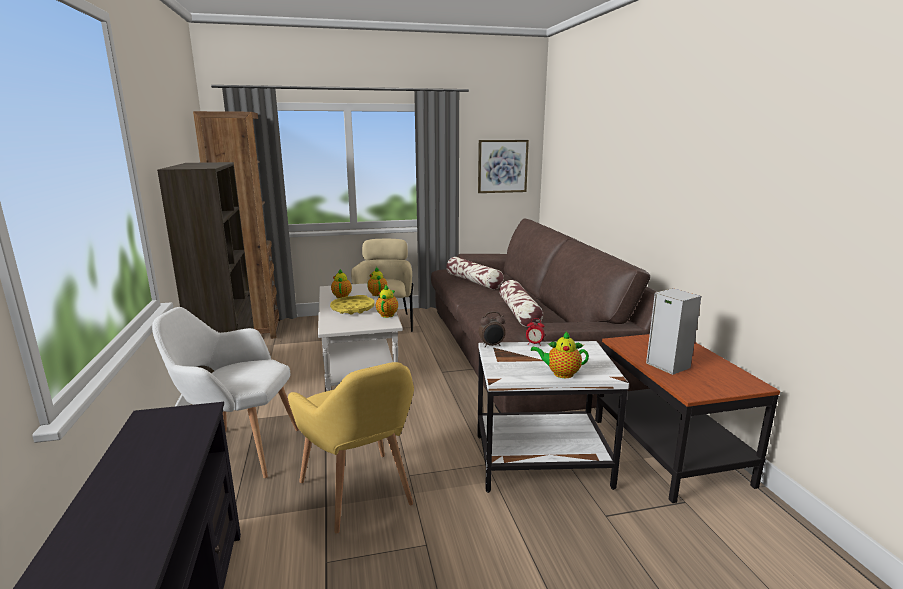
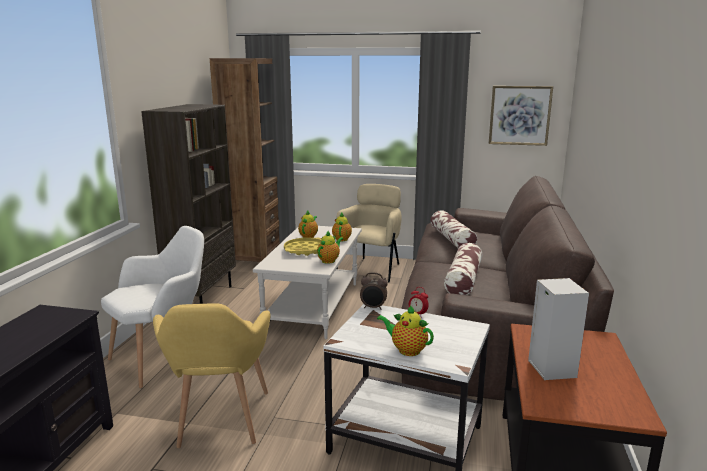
camera: 25 degrees right, 0 degrees up
white armchair [152,307,299,478] -> white armchair turned 105 degrees clockwise [101,226,204,388]

